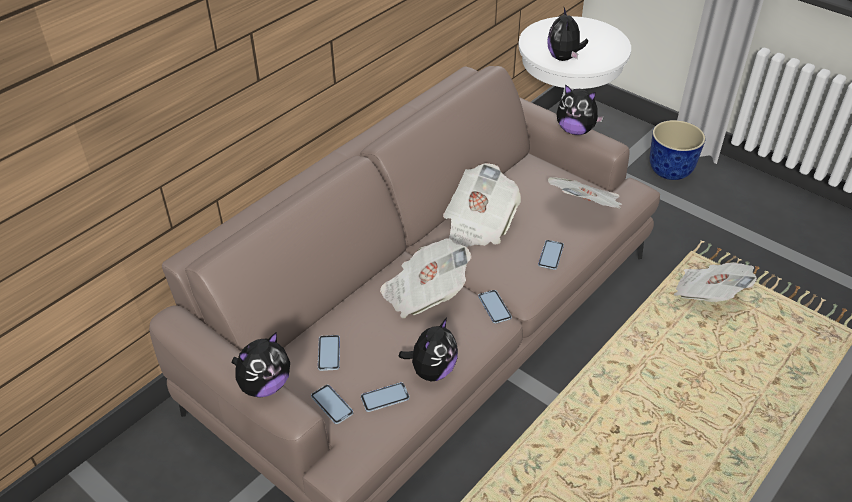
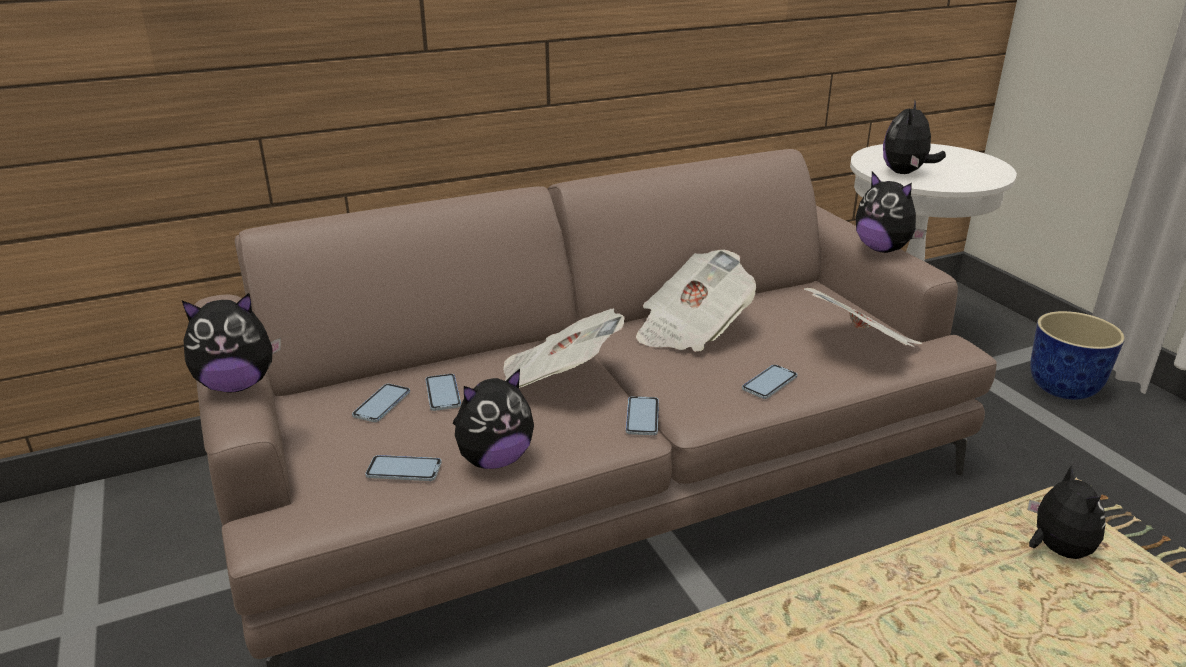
camera: 25 degrees right, 15 degrees down
phone [311,385,353,424] -> phone moved to [425,374,461,411]
newspaper [674,262,757,302] -> plush toy [1028,465,1106,559]

